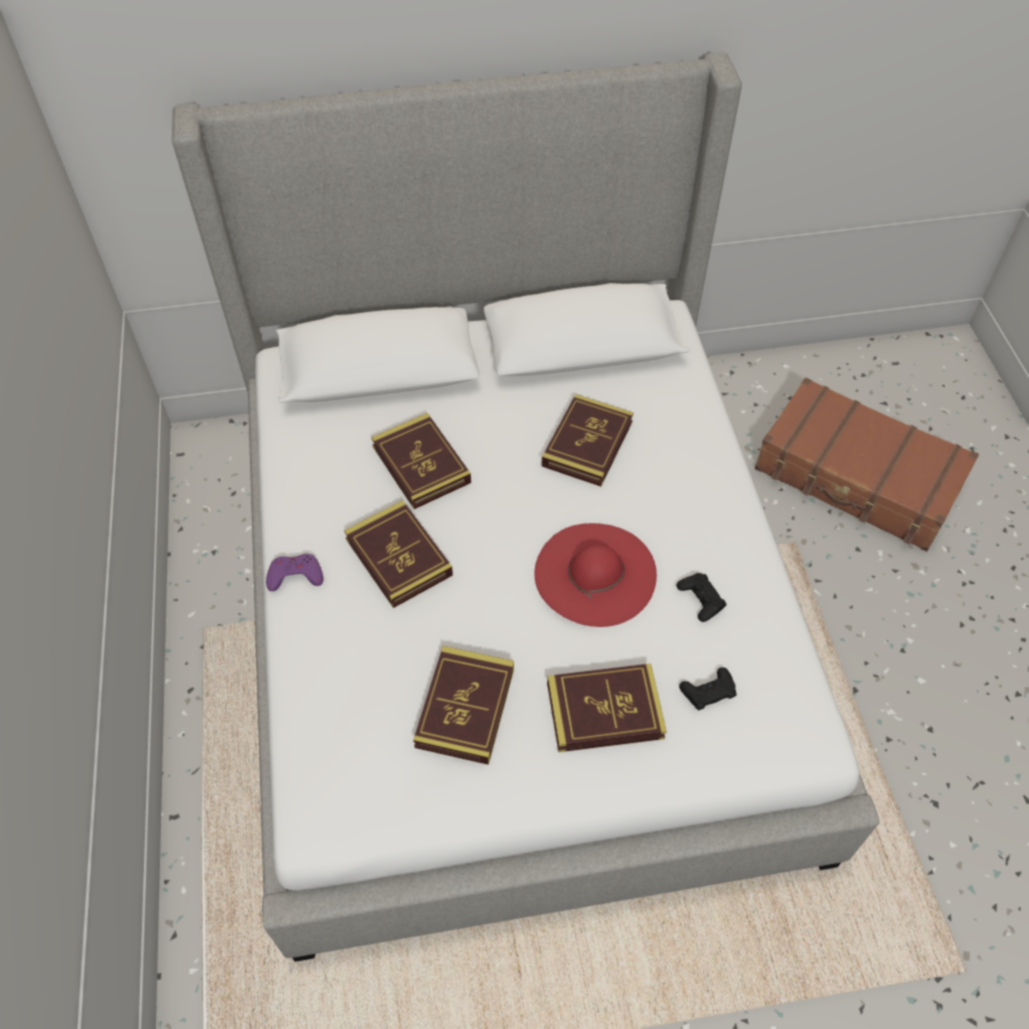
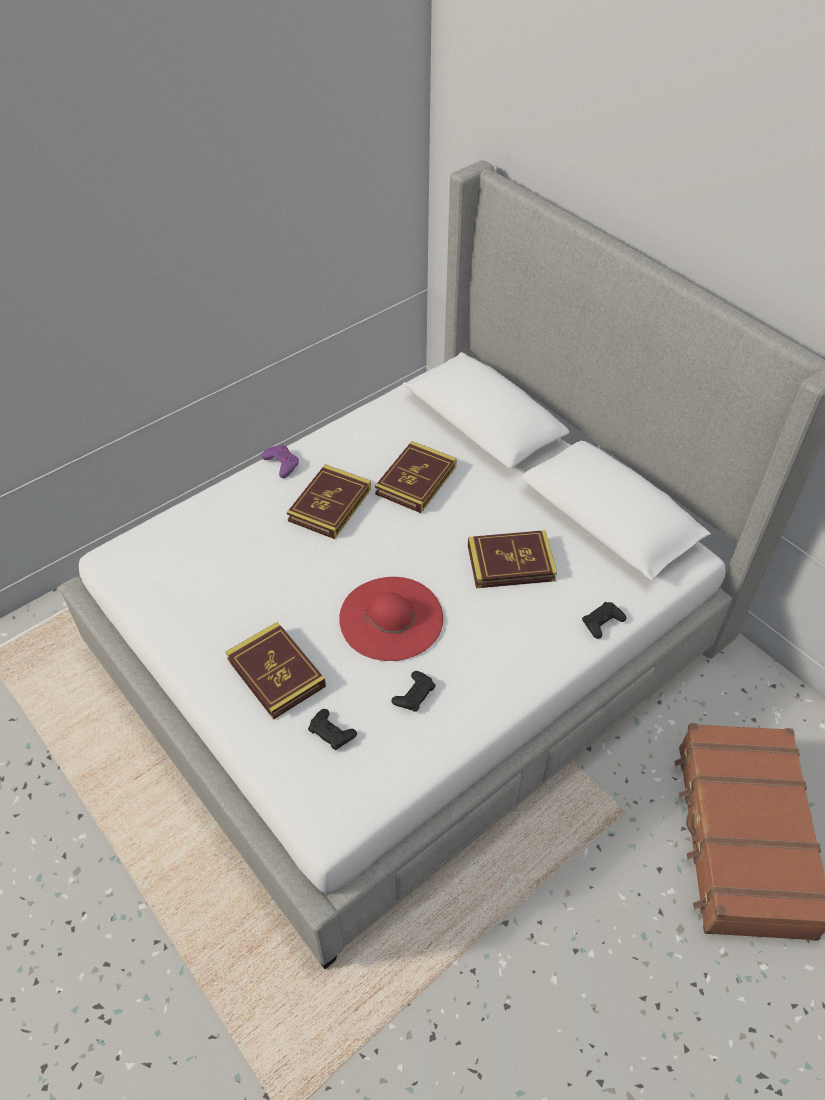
camera: 60 degrees right, 5 degrees down
book [413,646,514,765] -> none
none -> black game controller [582,602,626,639]

